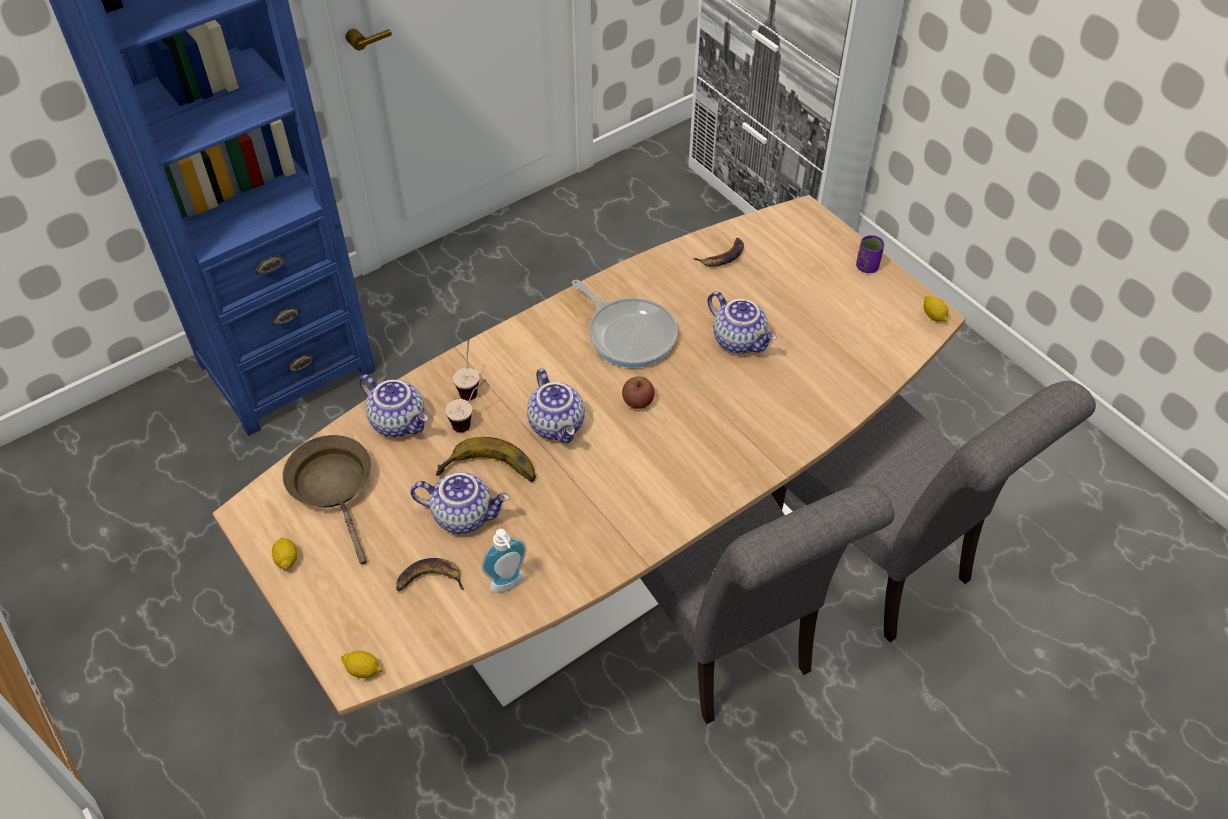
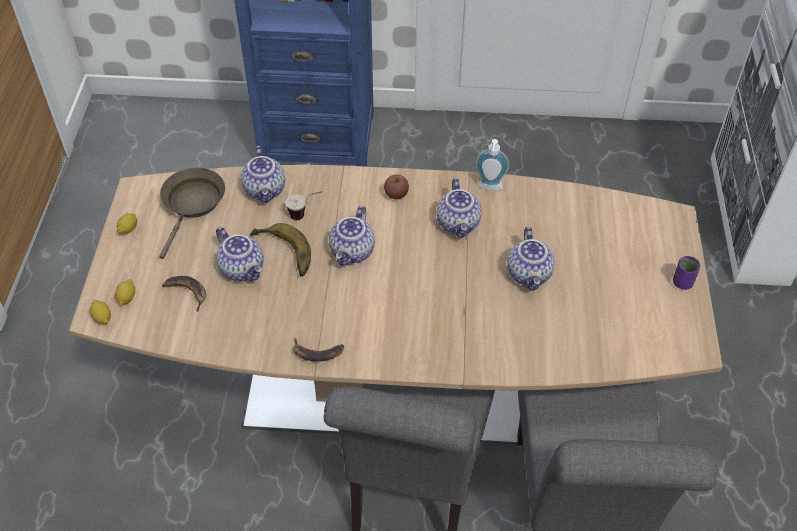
camera: 40 degrees right, 0 degrees up
cup [453,339,479,401] -> none
soap dispenser [481,529,527,593] -> soap dispenser moved to [476,139,509,191]
frying pan [572,280,678,368] -> teapot [437,178,481,238]
apple [622,377,655,409] -> apple moved to [384,174,409,199]
banana [693,238,744,267] -> banana moved to [293,338,344,362]
lemon [924,296,948,322] -> lemon moved to [115,279,135,306]

